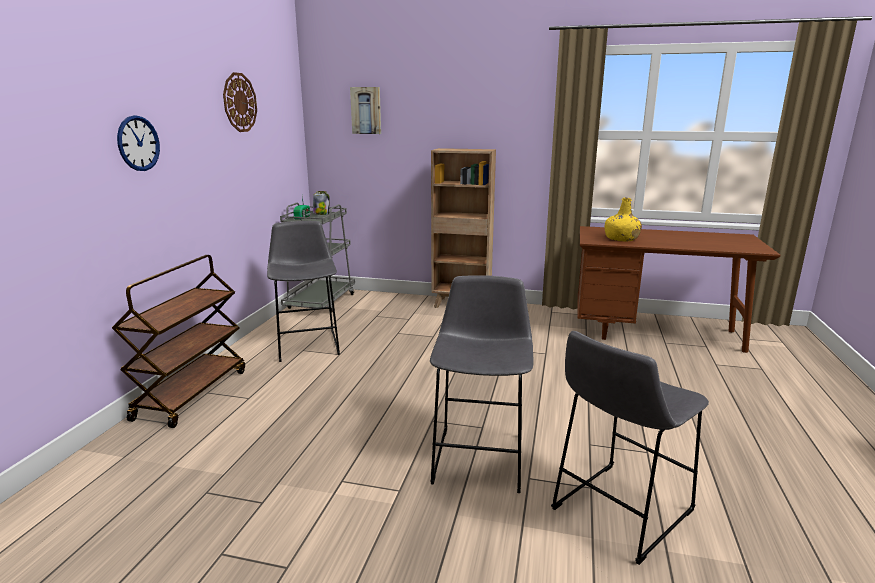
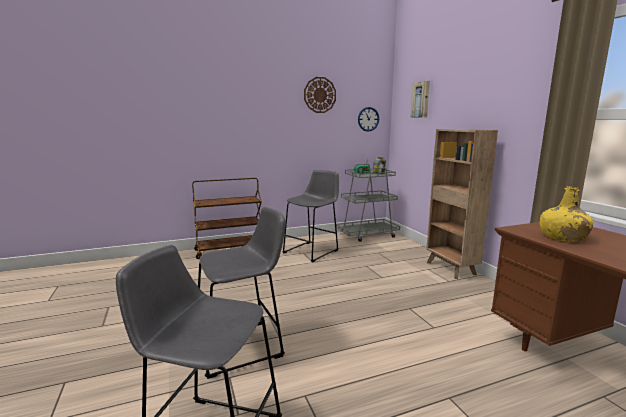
camera: 55 degrees right, 5 degrees down
wall clock [117,115,160,171] -> wall clock moved to [358,107,379,132]

